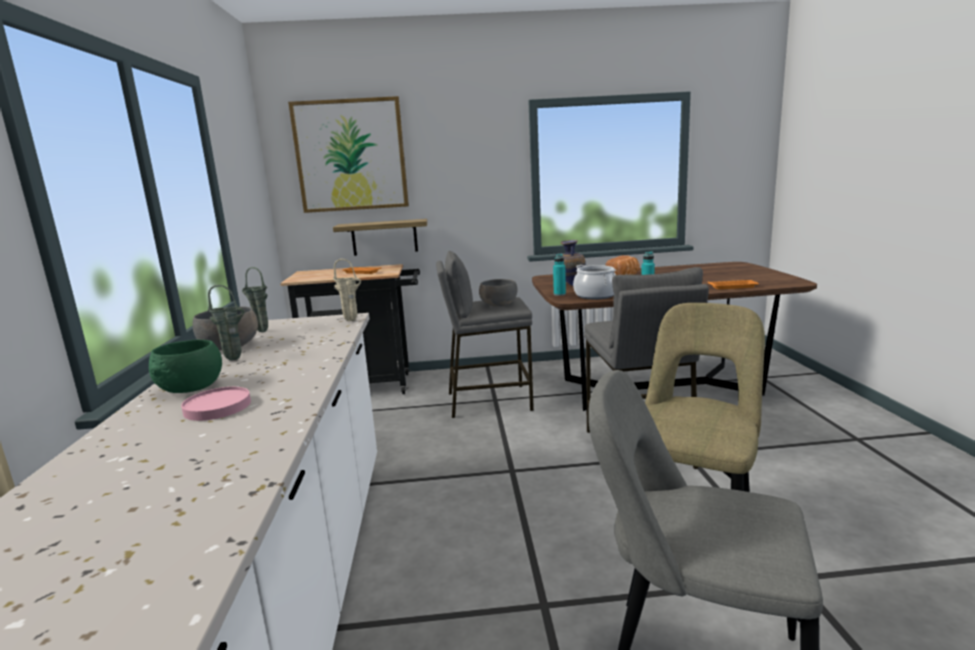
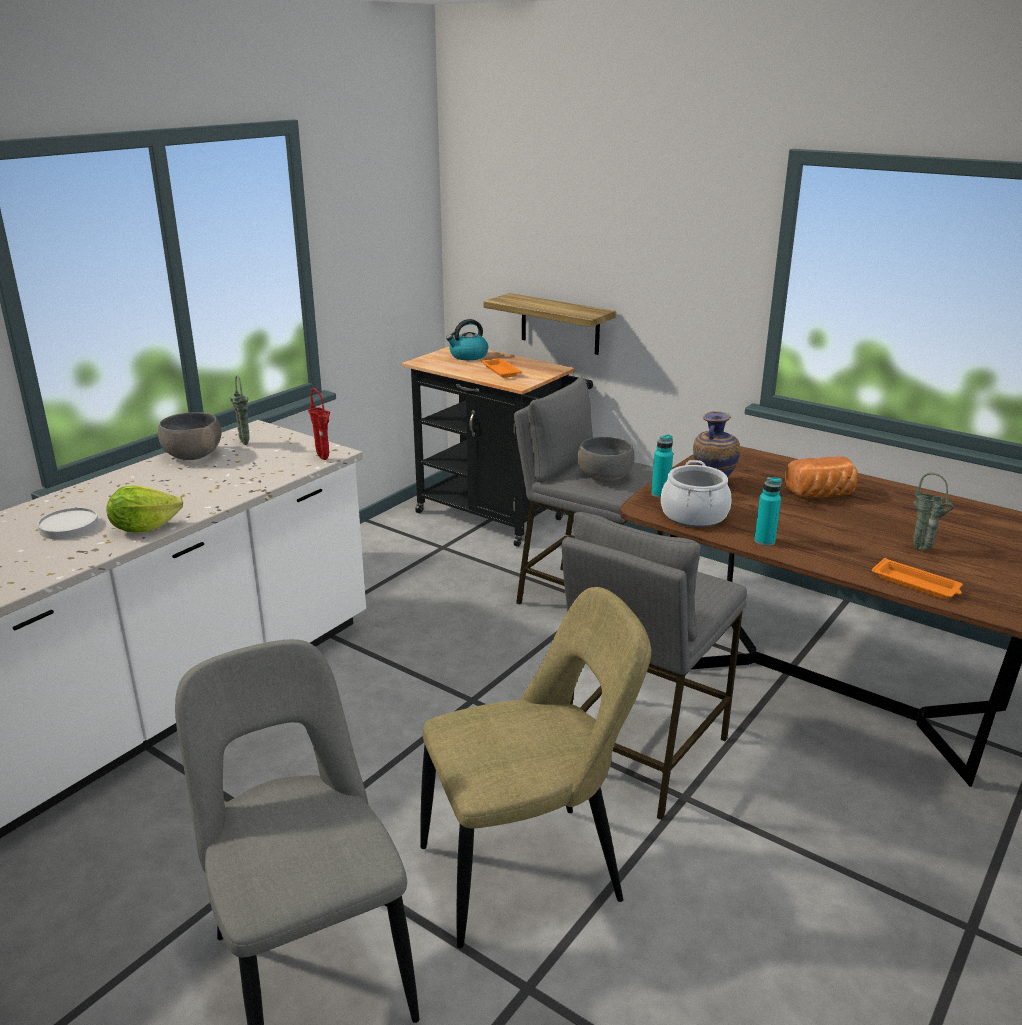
camera: 40 degrees right, 10 degrees up
green bowl [149,340,222,393] -> none
pink plate [181,387,251,421] -> white plate [38,508,99,539]
green vase [208,285,245,360] -> green vase moved to [913,472,954,551]
picture [288,96,409,213] -> none
beige vase [333,259,361,321] -> red vase [308,388,330,460]
none -> lettuce [106,486,183,533]
none -> kettle [446,319,488,360]

